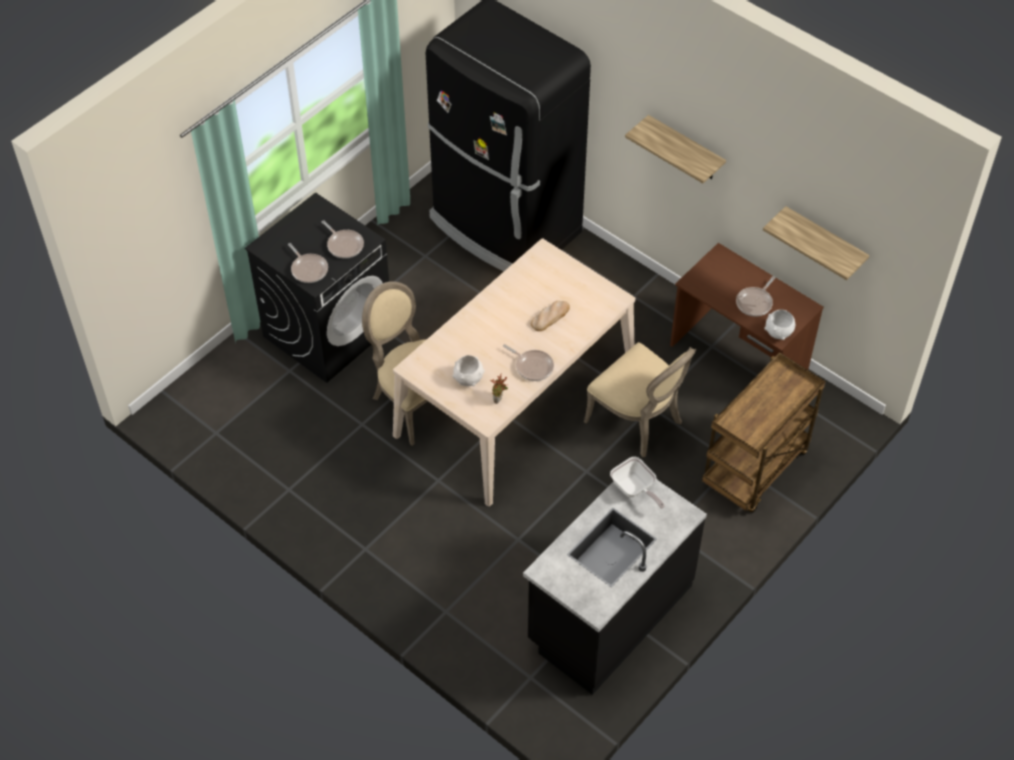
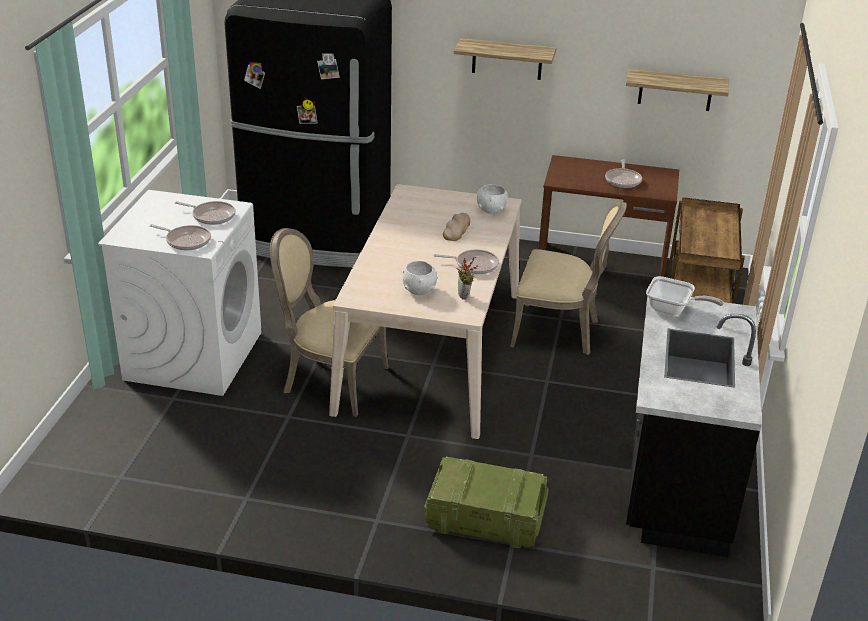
camera: 30 degrees left, 20 degrees down
black washing machine [245,192,389,383] -> white washing machine [98,190,261,396]
white bowl [765,310,795,340] -> white bowl moved to [477,184,507,214]
none -> crate [424,457,549,548]

